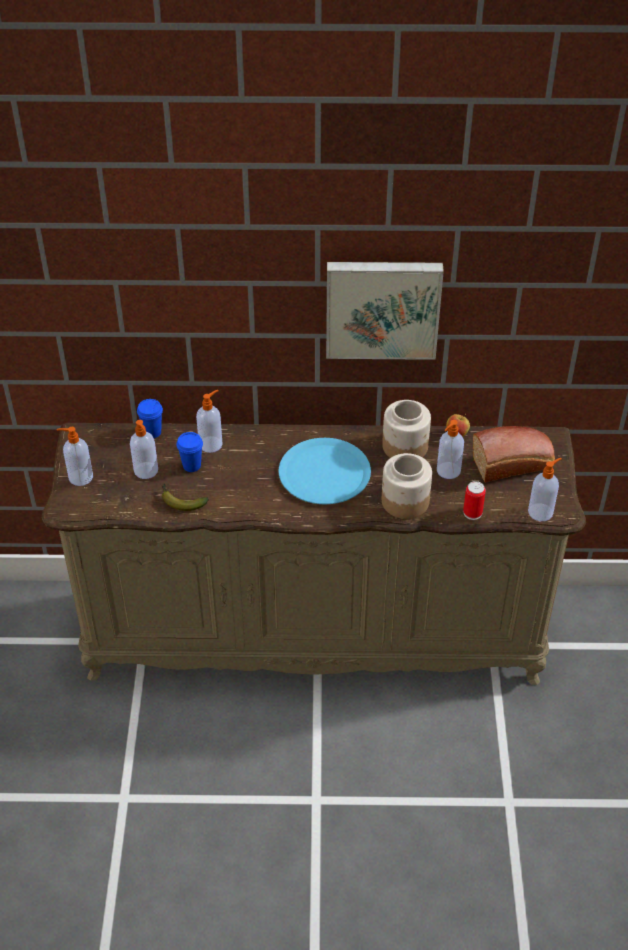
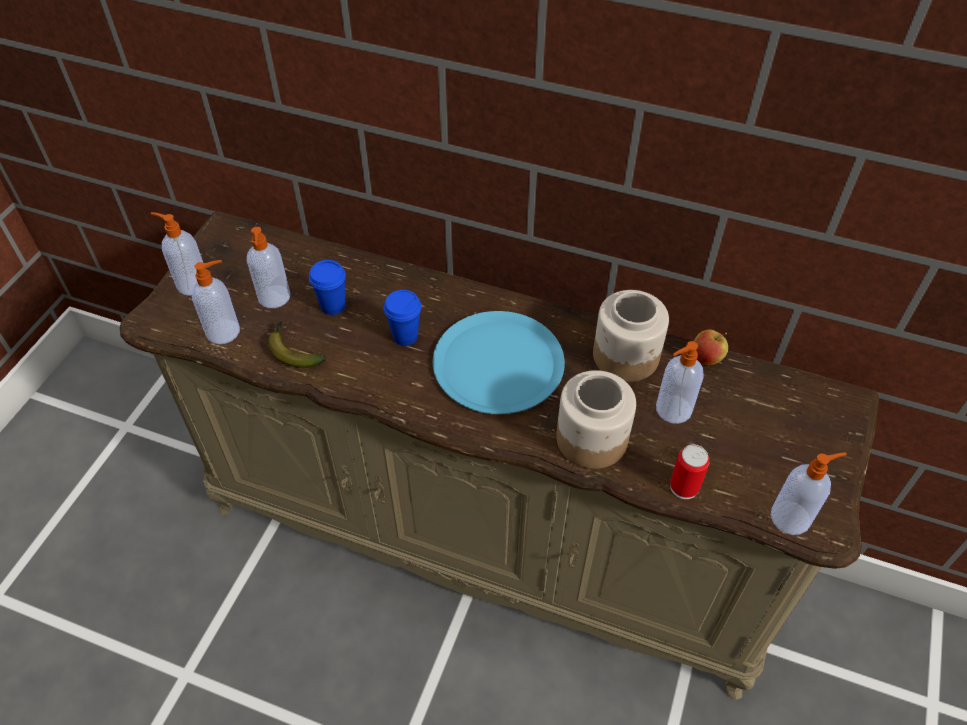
camera: 20 degrees right, 5 degrees up
blue cup [137,399,163,438] -> blue cup moved to [384,290,421,346]
soap dispenser [196,390,223,453] -> soap dispenser moved to [192,260,240,344]
picture [326,262,444,360] -> none
bread [473,426,555,483] -> none

